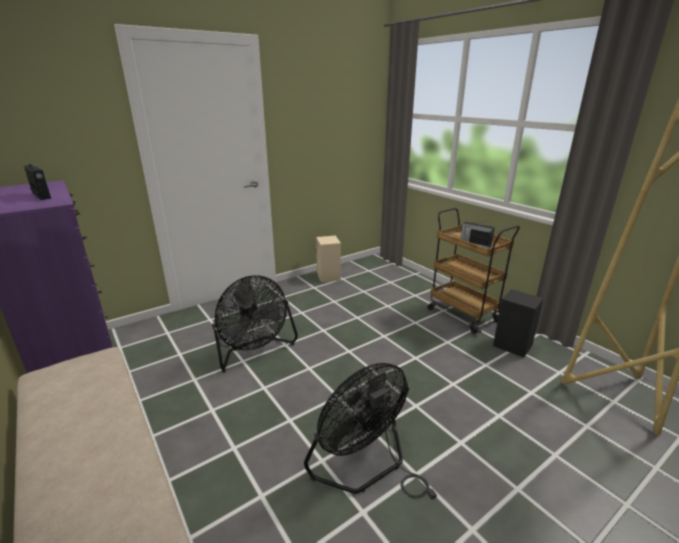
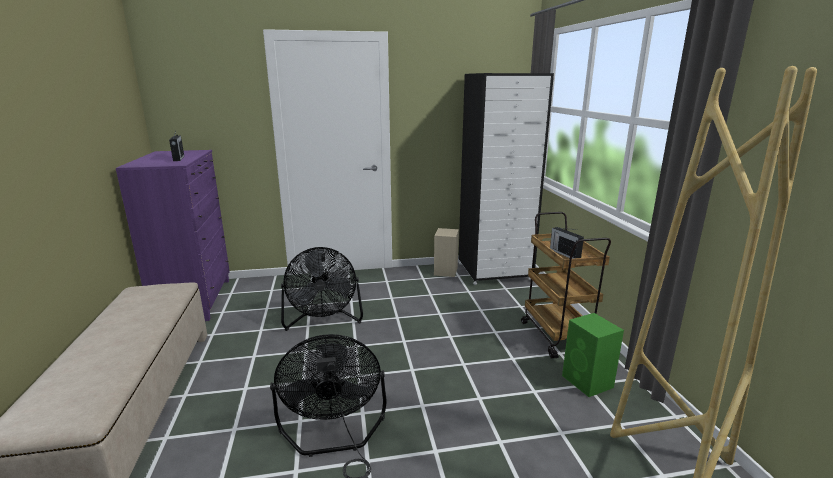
camera: 25 degrees right, 5 degrees down
black speaker [493,289,544,358] -> green speaker [562,313,624,397]
none -> wardrobe [458,73,554,285]

